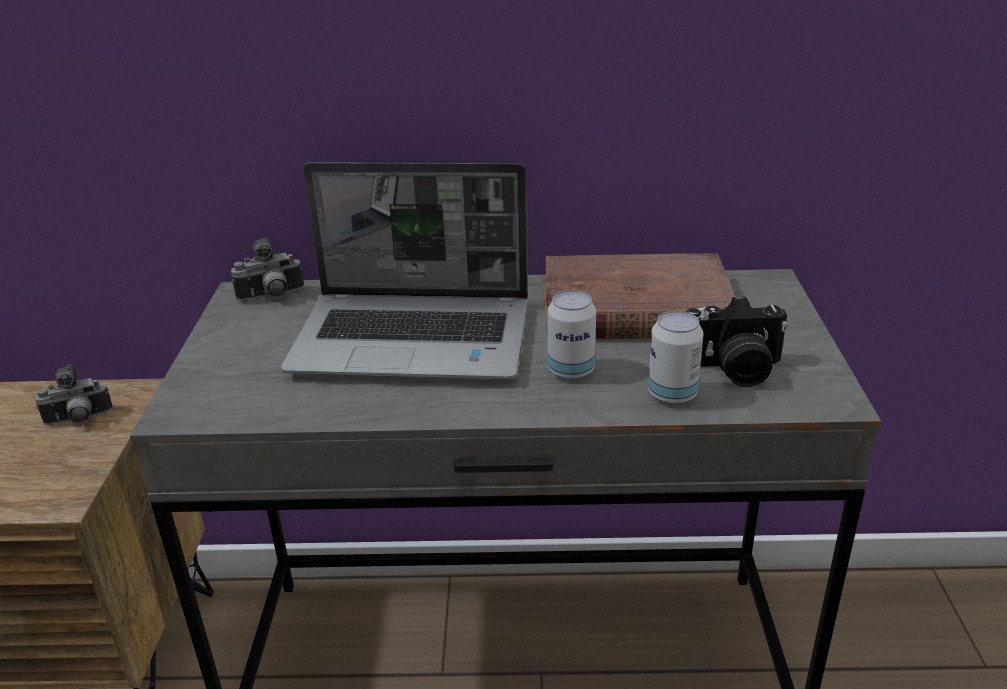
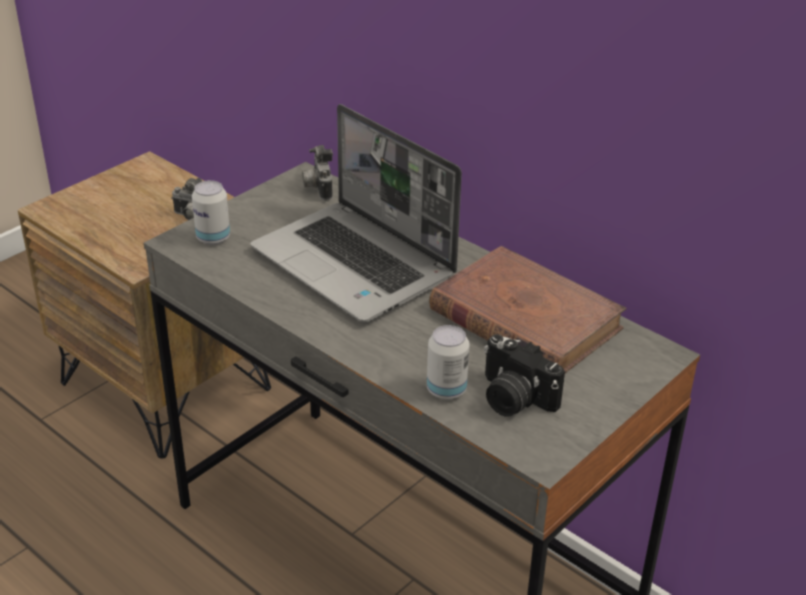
camera: 40 degrees right, 5 degrees up
camera [231,237,304,301] -> camera turned 60 degrees clockwise [302,145,333,200]
can [547,290,596,380] -> can moved to [192,180,230,245]

